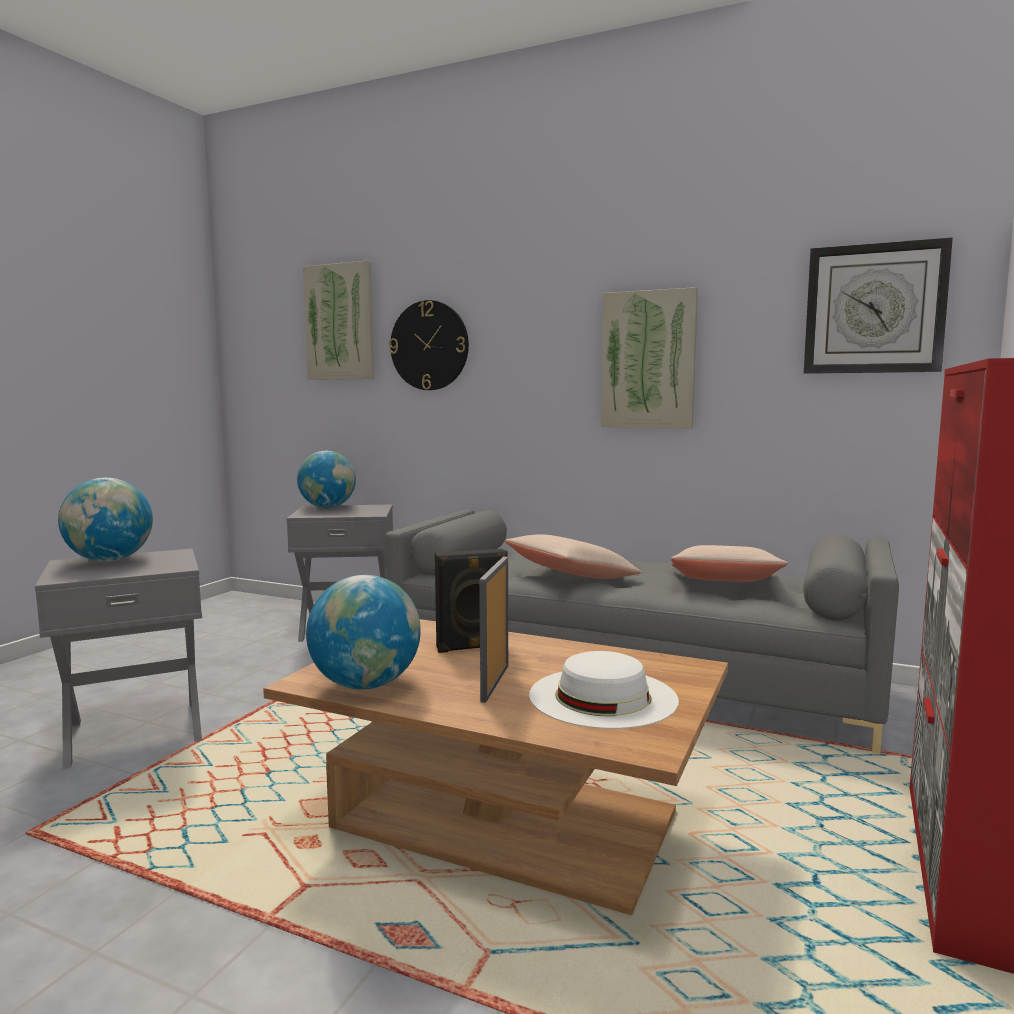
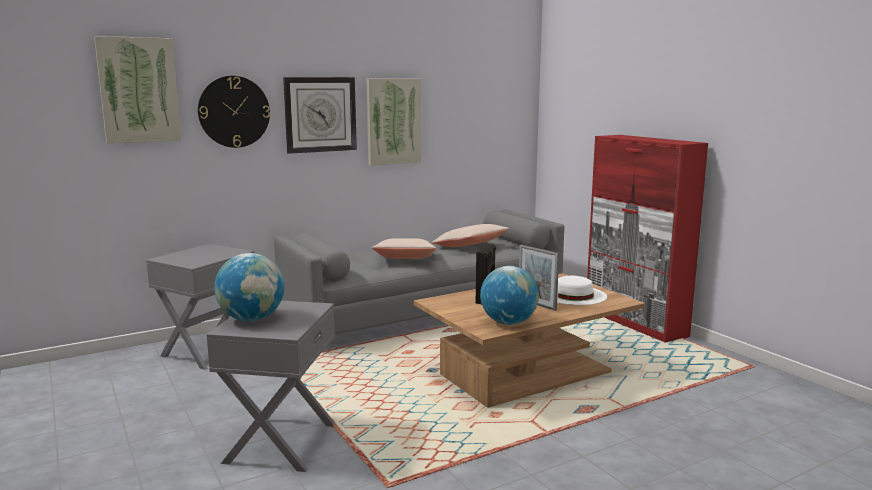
camera: 55 degrees left, 5 degrees up
globe [297,451,356,508] -> none
wall clock [804,238,953,374] -> wall clock moved to [283,77,357,154]

